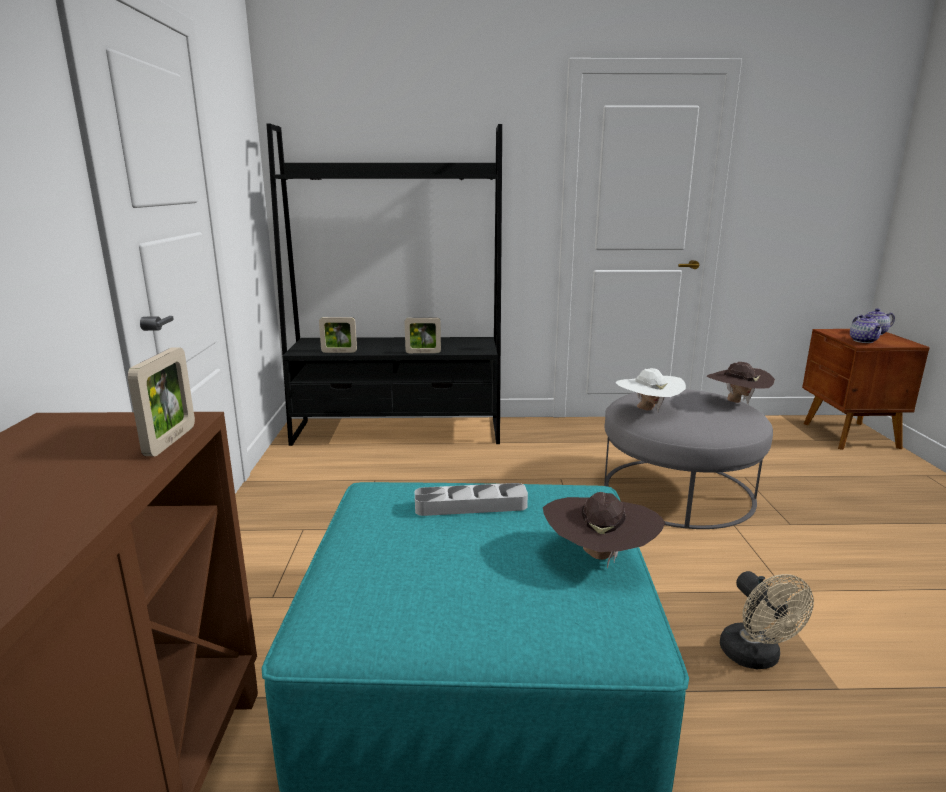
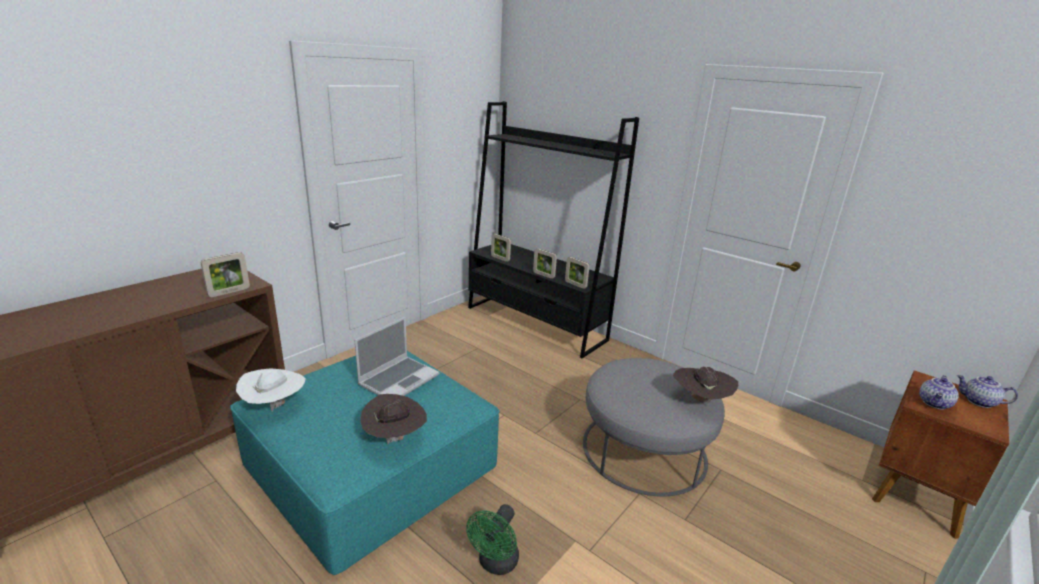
camera: 40 degrees right, 5 degrees up
grey tray [415,483,528,516] -> laptop [354,317,439,396]
white hat [616,368,686,413] -> white hat moved to [236,368,306,412]
beige fan [720,571,814,670] -> green fan [466,504,519,575]
none -> picture frame [565,257,589,289]

